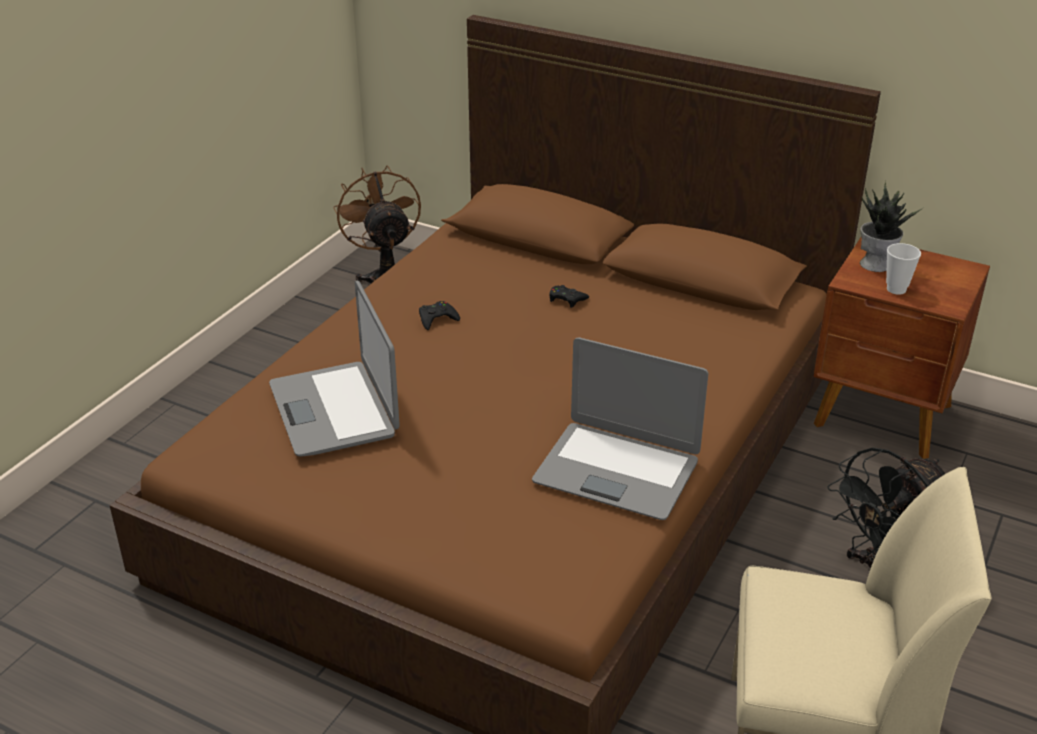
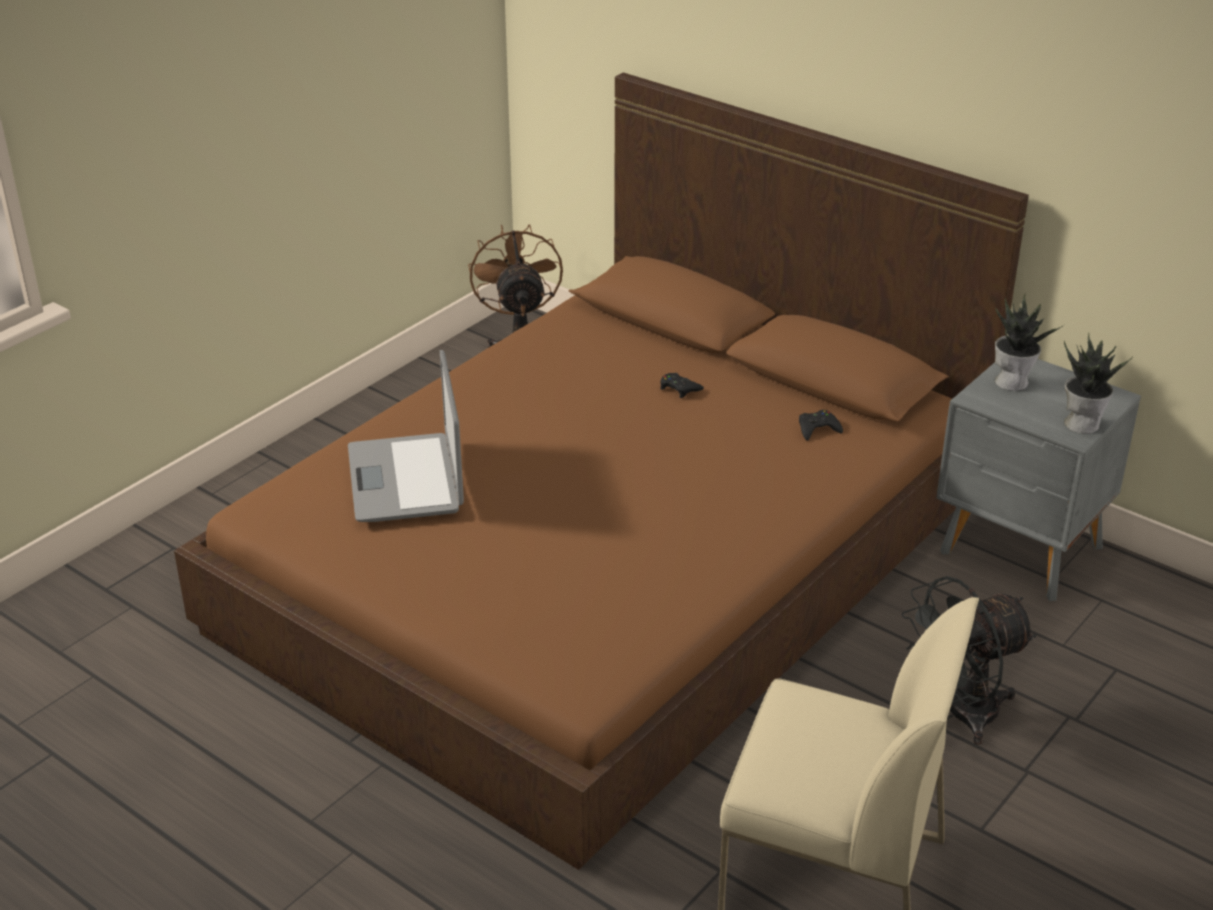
camera: 10 degrees right, 0 degrees up
black game controller [419,301,460,330] -> black game controller moved to [799,410,843,441]
laptop [532,337,708,520] -> none
brown nightstand [814,237,990,459] -> grey nightstand [937,359,1141,601]
cup [886,243,921,295] -> none
none -> potted plant [1064,334,1132,434]

